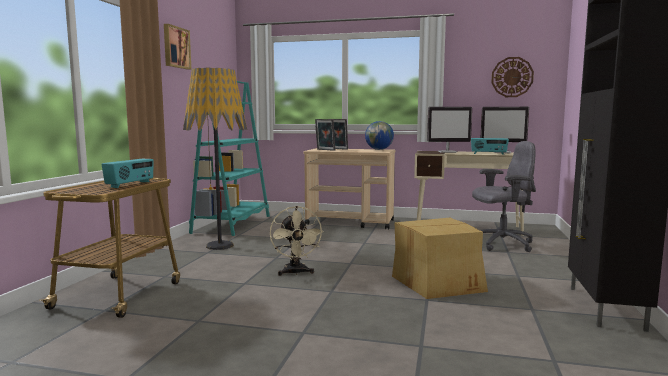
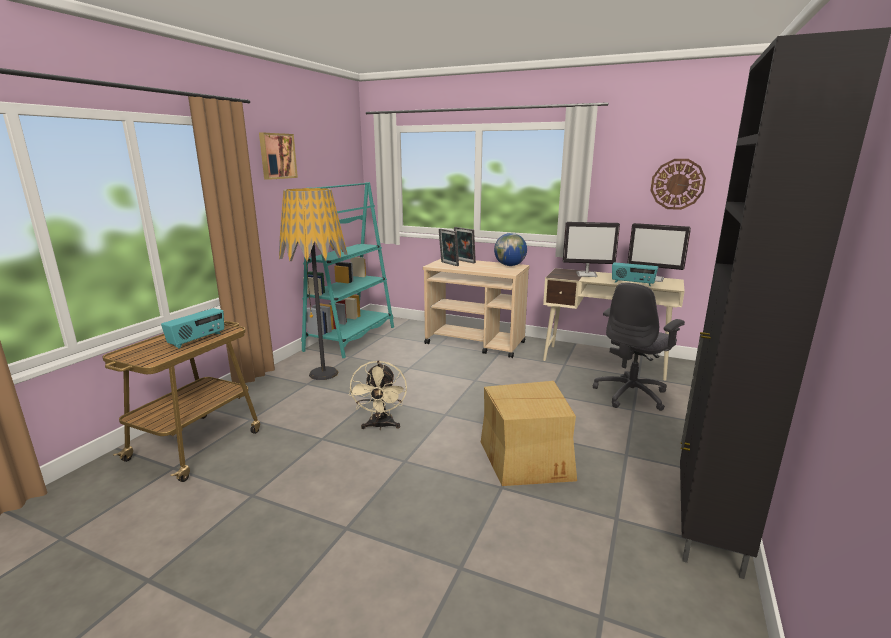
camera: 10 degrees right, 10 degrees up
grey office chair [472,141,536,252] -> grey office chair turned 135 degrees clockwise [593,282,685,411]

